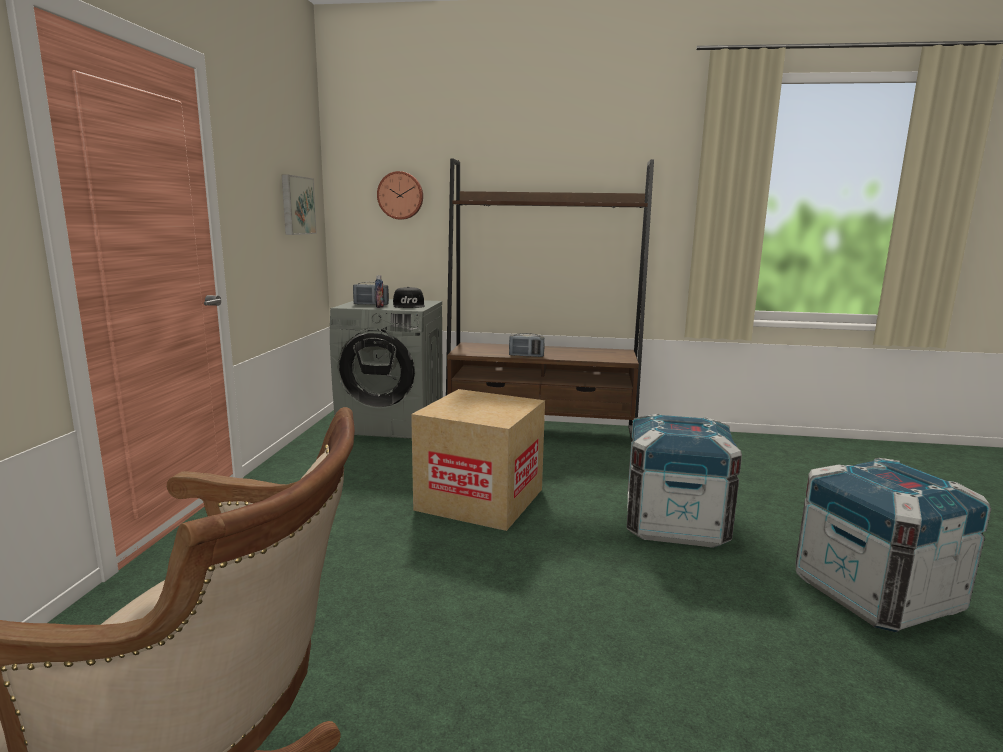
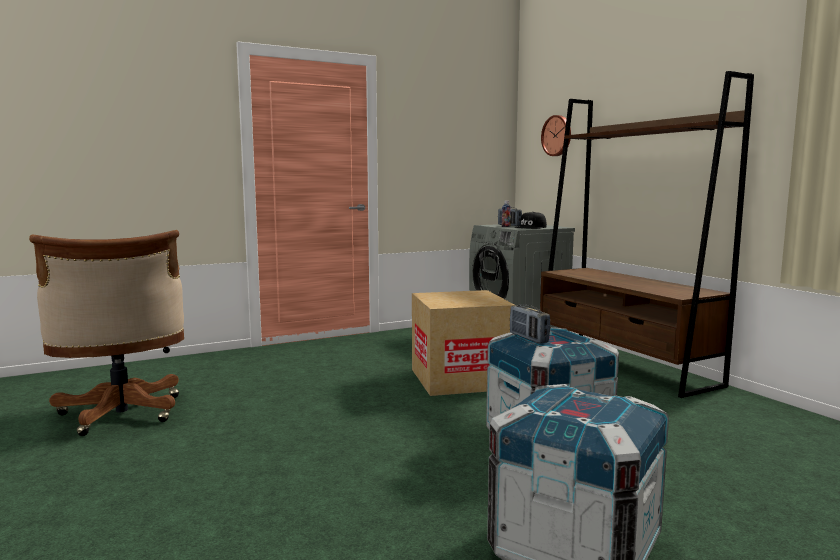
camera: 55 degrees right, 5 degrees down
picture [282,175,317,235] -> none
radio [509,333,545,357] -> radio moved to [510,305,550,343]

